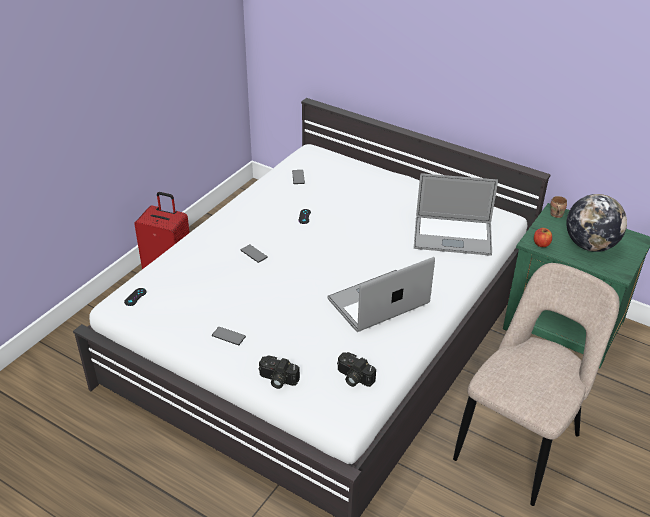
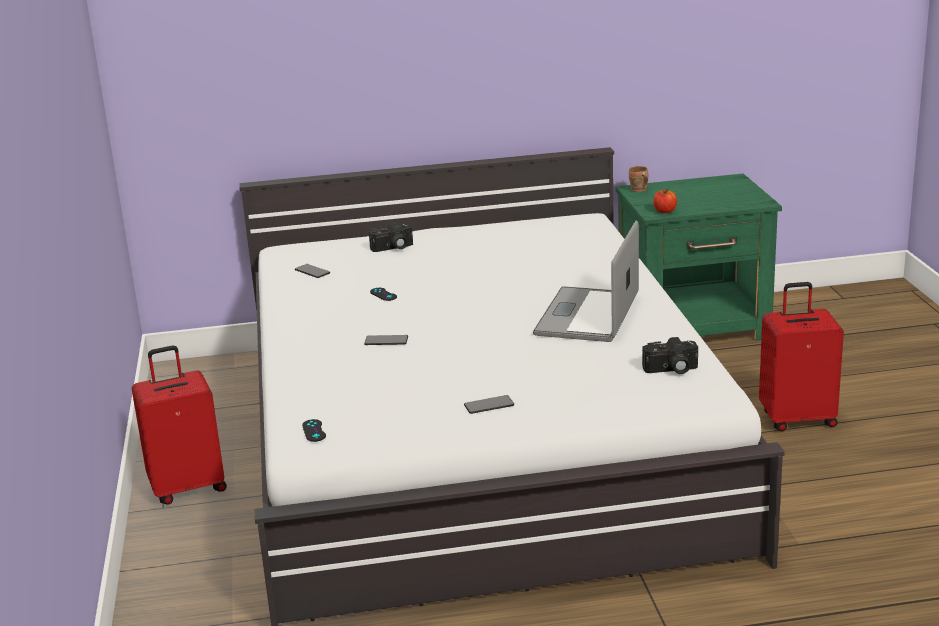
camera: 40 degrees left, 15 degrees down
camera [259,355,300,389] -> camera moved to [369,222,413,252]
laptop [414,173,498,256] -> none
beige chair [453,263,619,506] -> red suitcase [759,282,844,431]
globe [566,194,627,252] -> none

